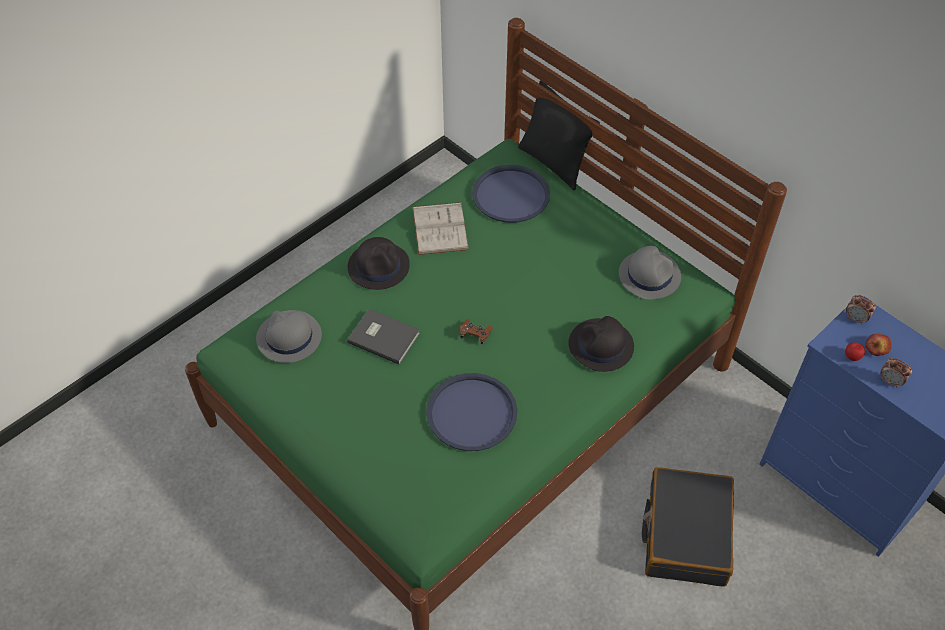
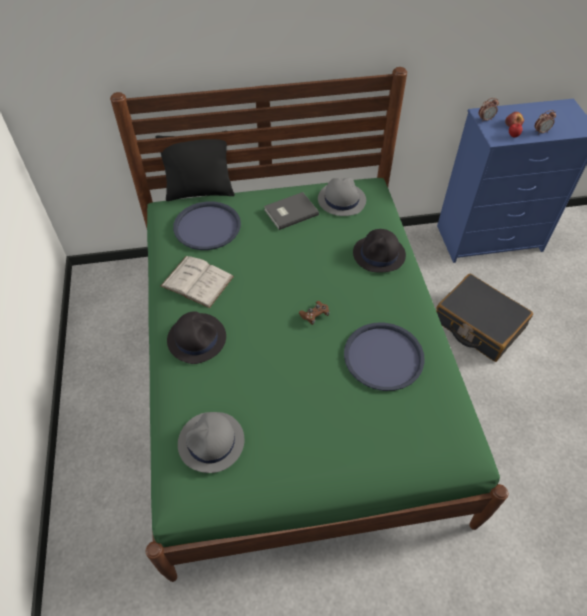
camera: 55 degrees left, 0 degrees up
grey book [347,309,420,365] -> grey book moved to [264,192,319,230]

